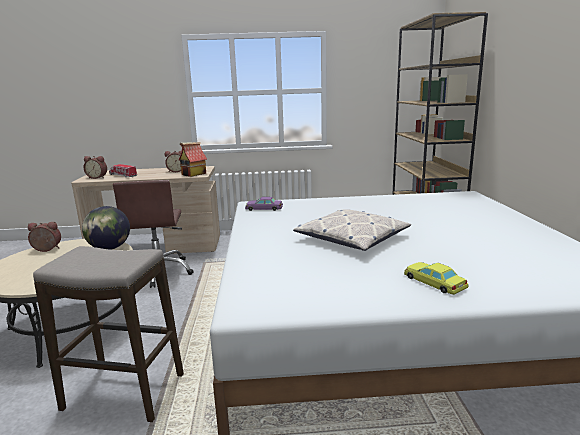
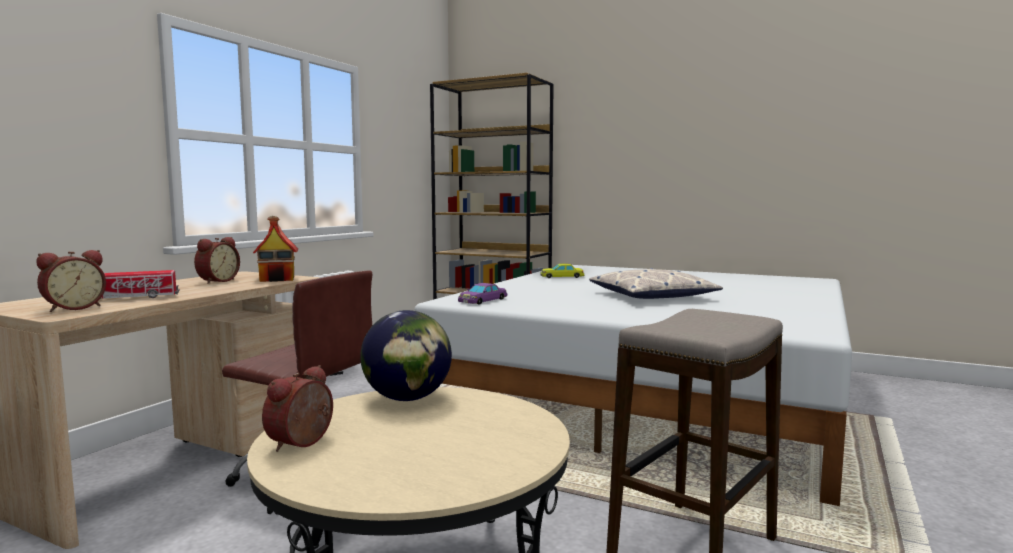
camera: 60 degrees left, 10 degrees down
yellow toy car [404,262,469,295] -> yellow toy car moved to [540,264,584,278]

